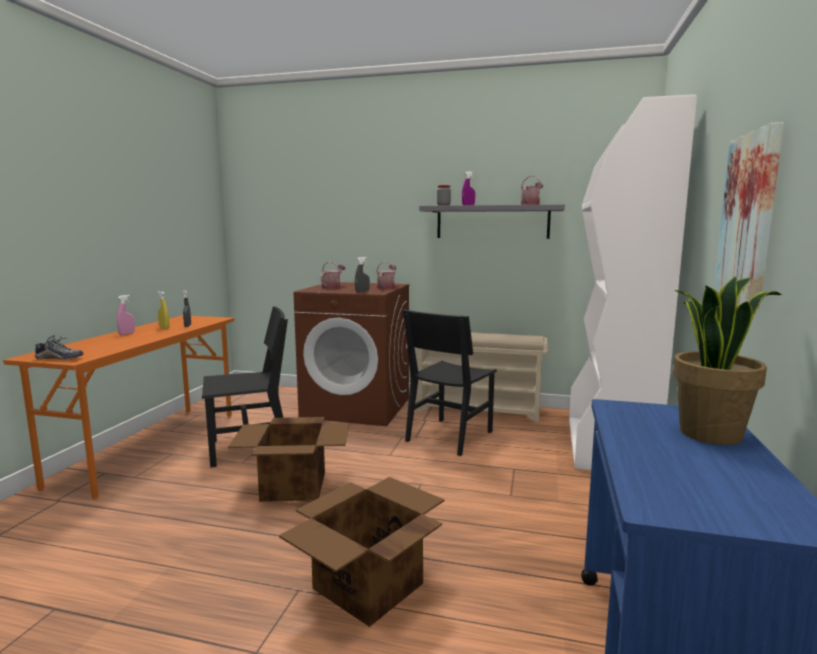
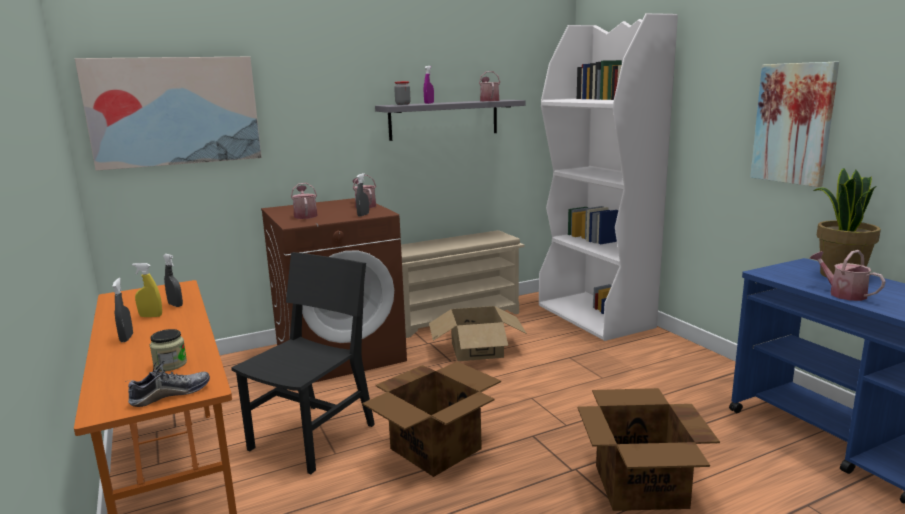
camera: 40 degrees left, 5 degrees up
pink spray bottle [117,295,135,335] -> grey spray bottle [112,278,133,342]
black chair [403,309,497,456] -> cardboard box [429,306,527,361]
none -> picture [75,57,262,171]
none -> jar [150,329,187,371]
none -> watering can [810,250,886,301]

